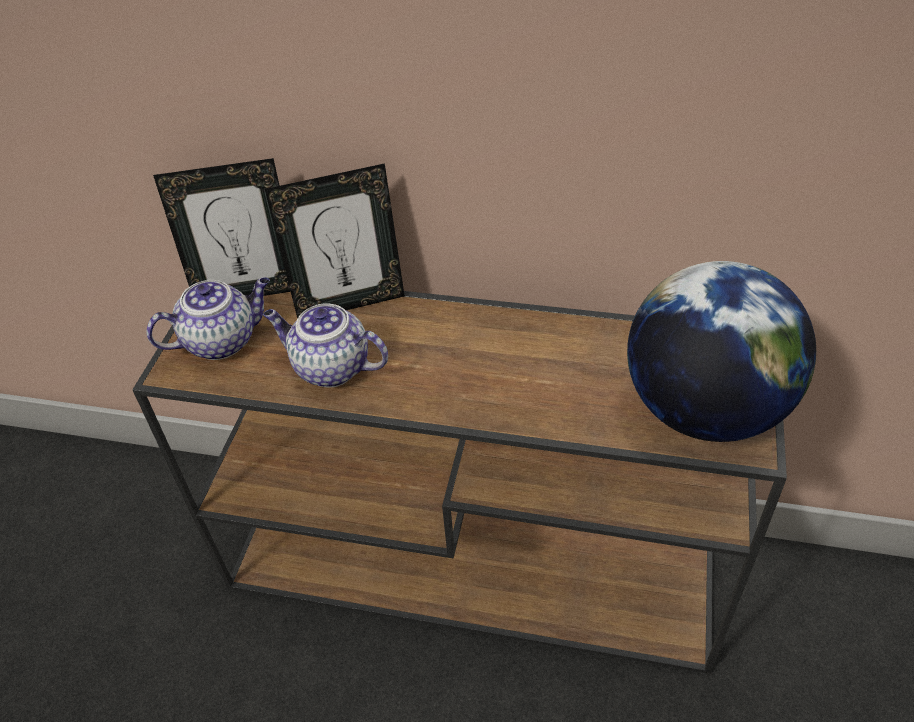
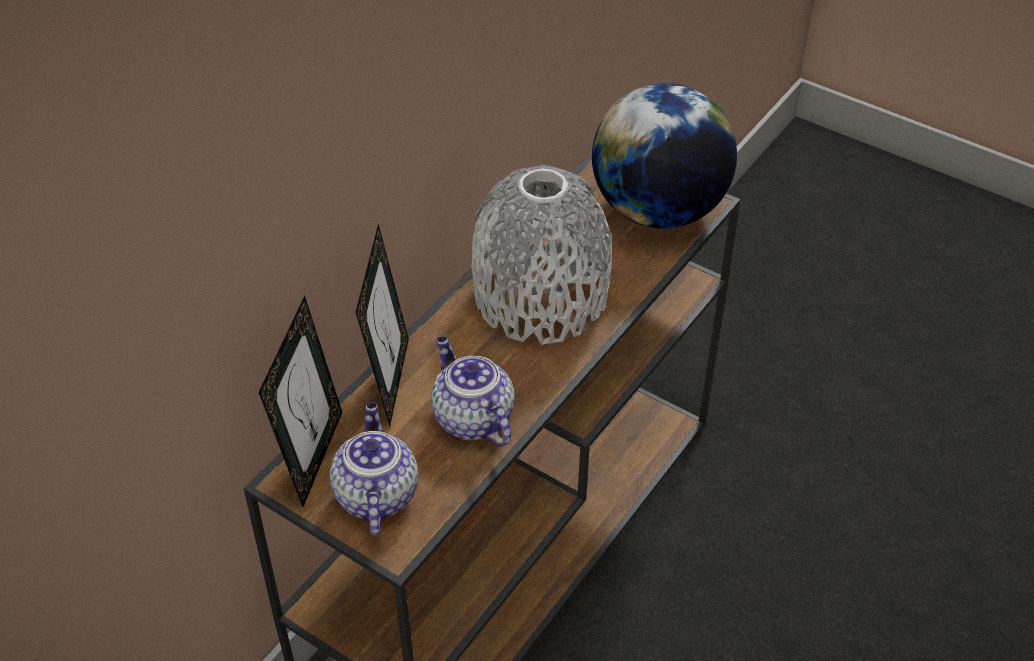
camera: 70 degrees left, 0 degrees up
teapot [263,303,388,387] -> teapot turned 105 degrees clockwise [431,336,515,447]
none -> grey vase [472,165,612,345]

